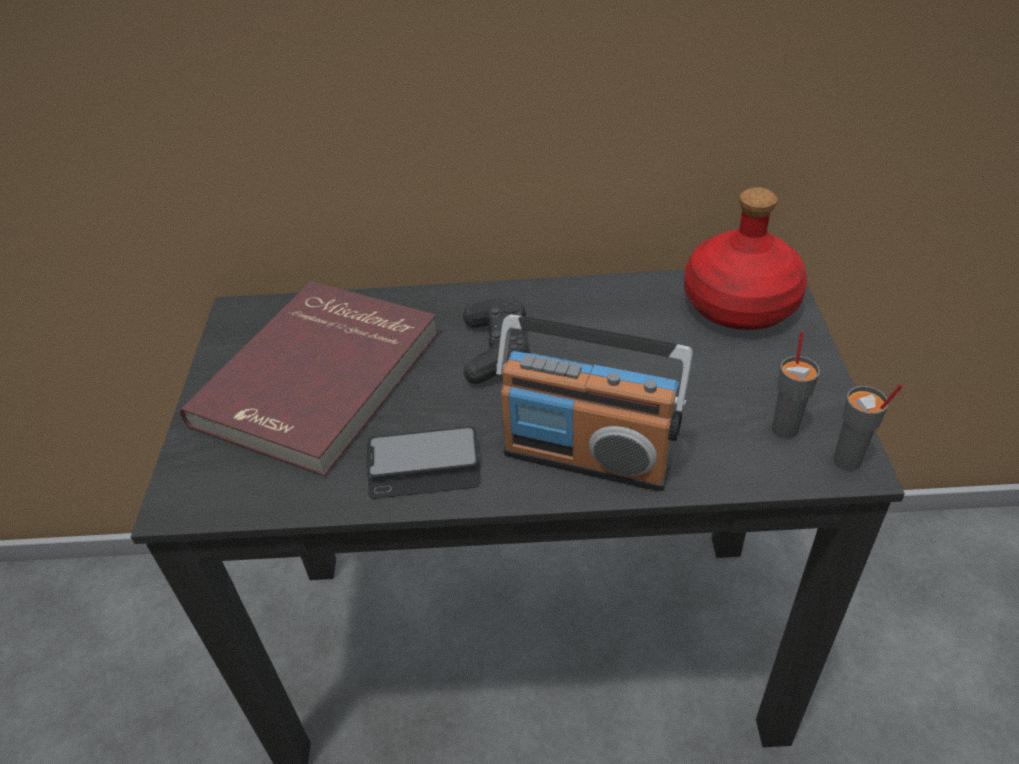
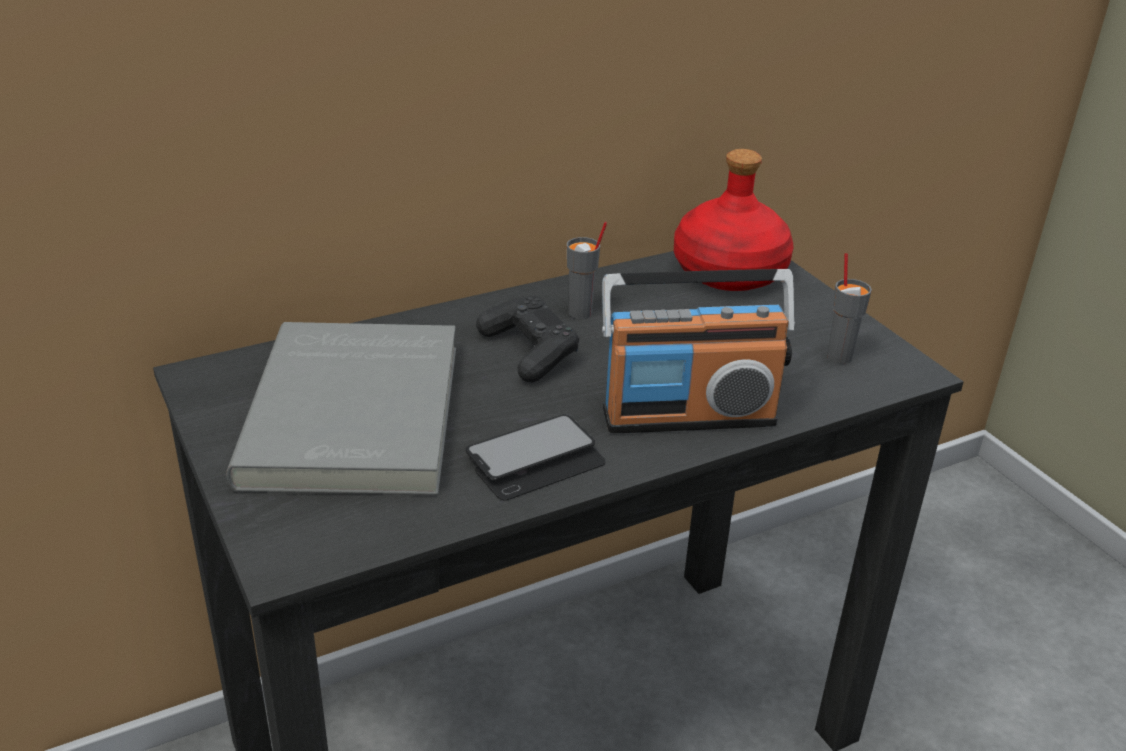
camera: 30 degrees left, 10 degrees down
red book [180,281,439,476] -> grey book [226,322,456,495]
grey cup [833,384,903,470] -> grey cup moved to [567,222,607,319]

